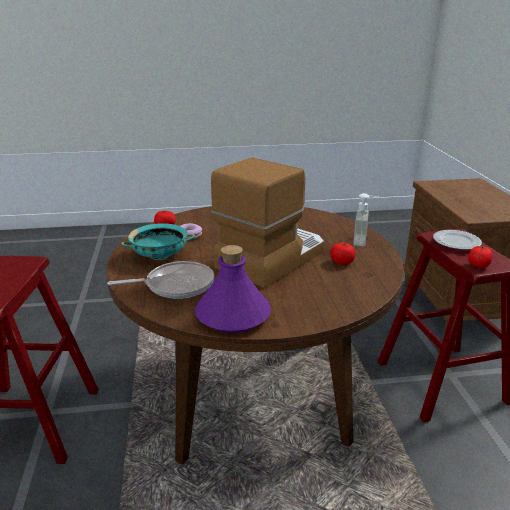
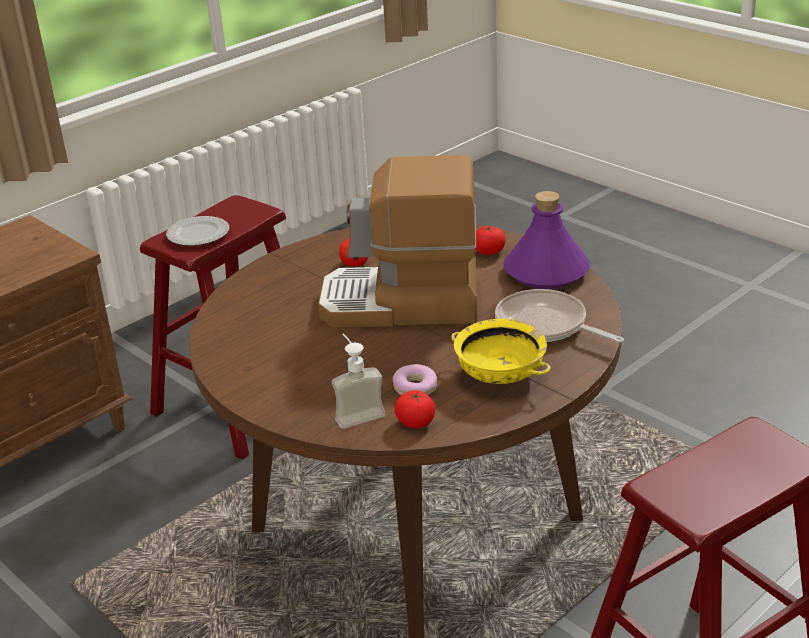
camera: 125 degrees left, 5 degrees up
turquoise bowl [121,223,195,260] -> yellow bowl [451,319,551,384]
soap dispenser [353,193,382,246] -> soap dispenser moved to [332,334,385,429]
tomato [468,245,493,268] -> tomato moved to [475,226,506,255]

